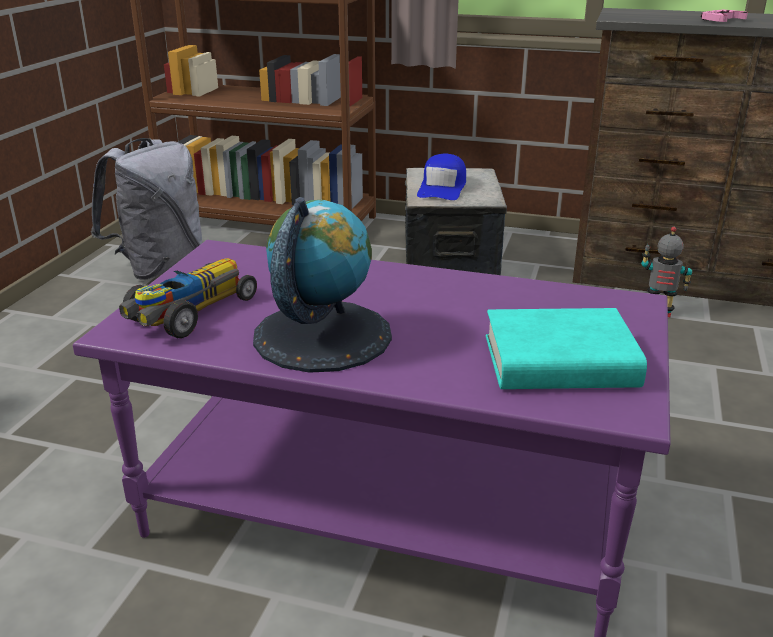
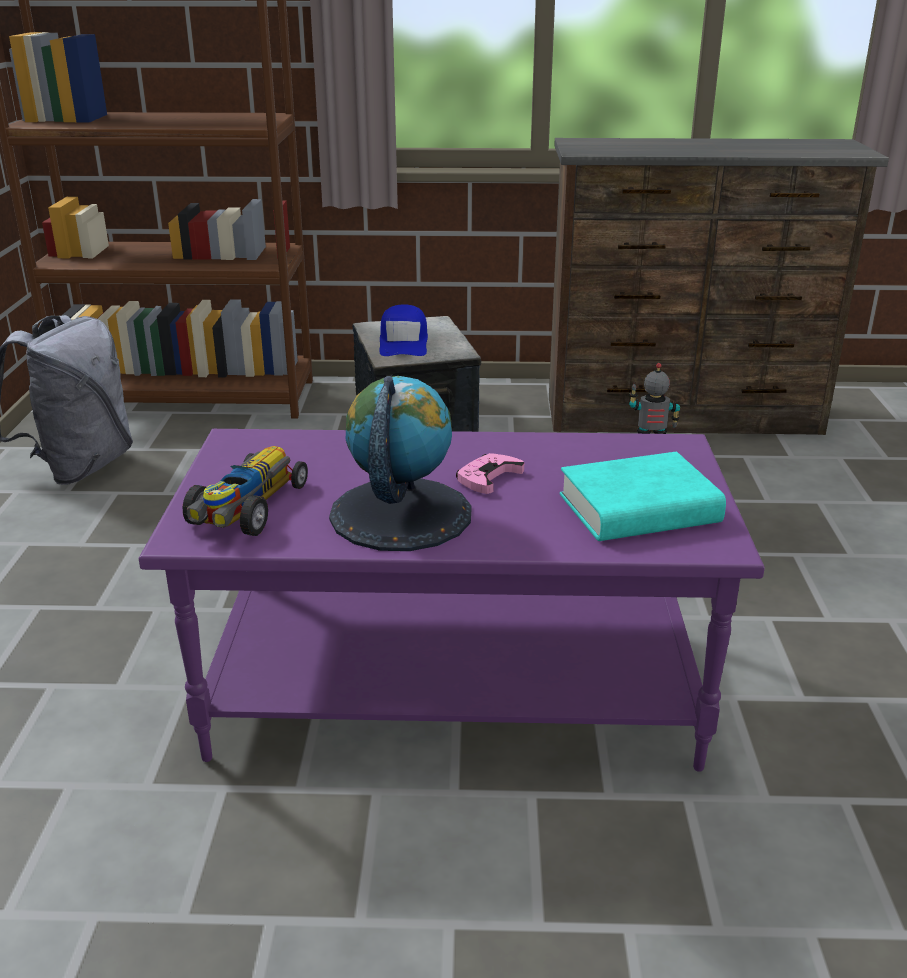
camera: 15 degrees left, 0 degrees up
pink game controller [701,10,748,22] -> pink game controller moved to [456,453,524,494]

